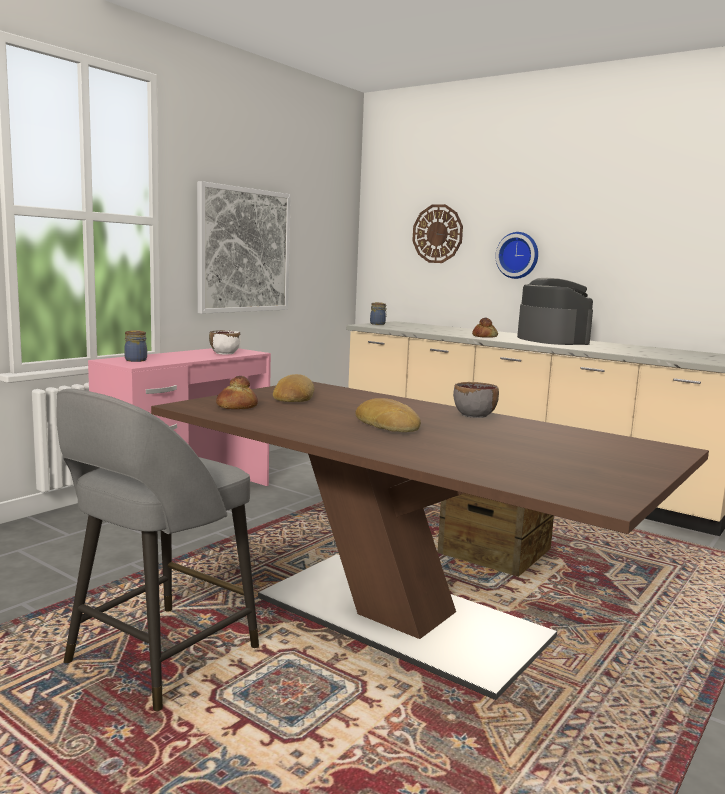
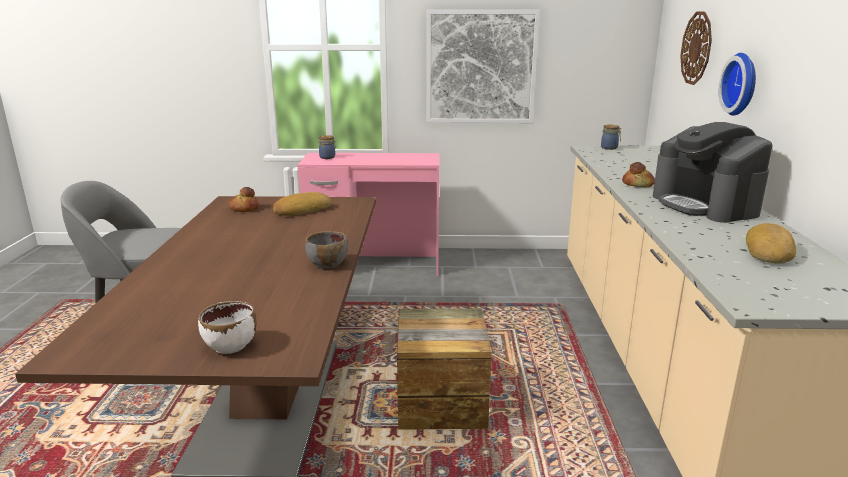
camera: 55 degrees right, 10 degrees up
white bowl [209,330,241,354] -> white bowl moved to [198,301,257,354]
bread [355,398,421,432] -> bread moved to [746,223,796,263]
coffee machine [517,278,593,345] -> coffee machine turned 120 degrees clockwise [653,122,773,223]

